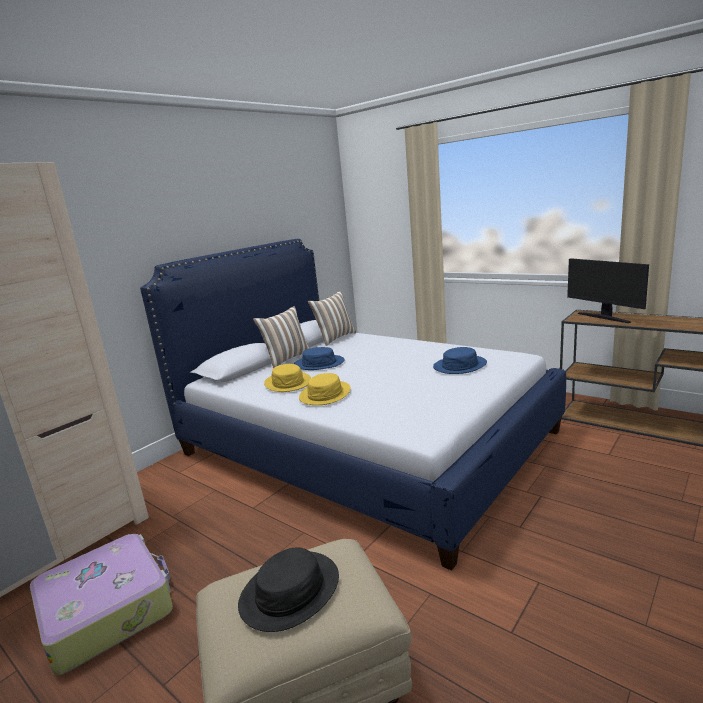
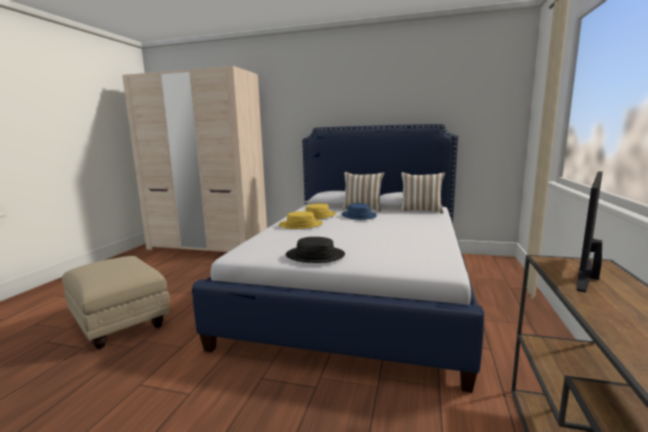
camera: 65 degrees right, 5 degrees down
suitcase [30,534,173,675] -> none
black hat [238,547,339,632] -> black hat moved to [286,237,345,263]
blue hat [433,347,487,374] -> none

